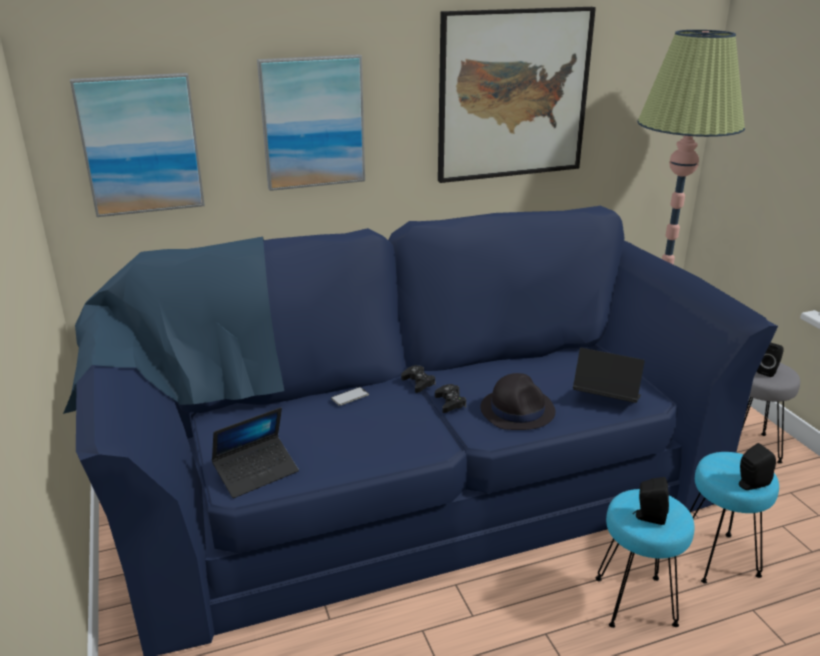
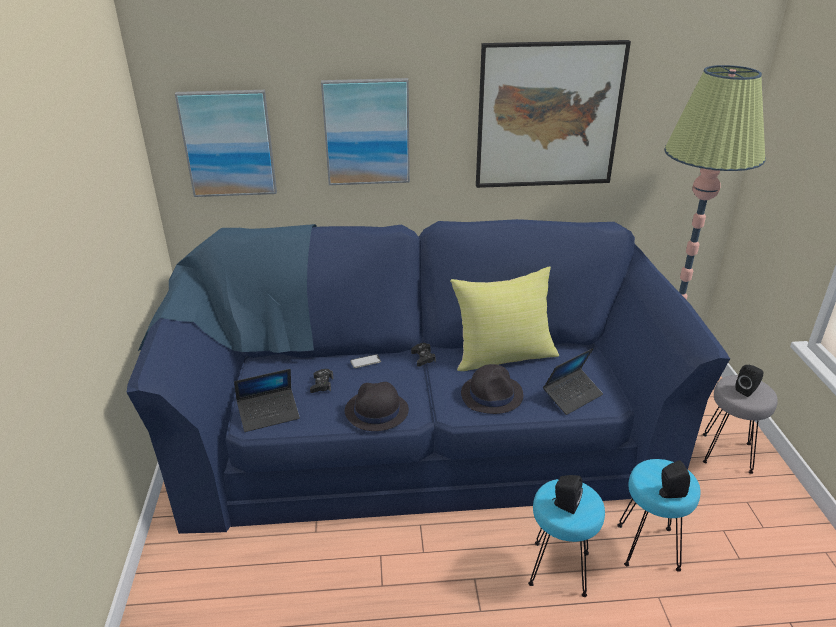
camera: 15 degrees right, 5 degrees up
black game controller [435,384,466,413] -> black game controller moved to [310,369,333,393]
laptop [573,348,645,403] -> laptop turned 105 degrees clockwise [543,348,603,415]
none -> black hat [344,382,409,431]
none -> yellow pillow [450,266,559,371]

